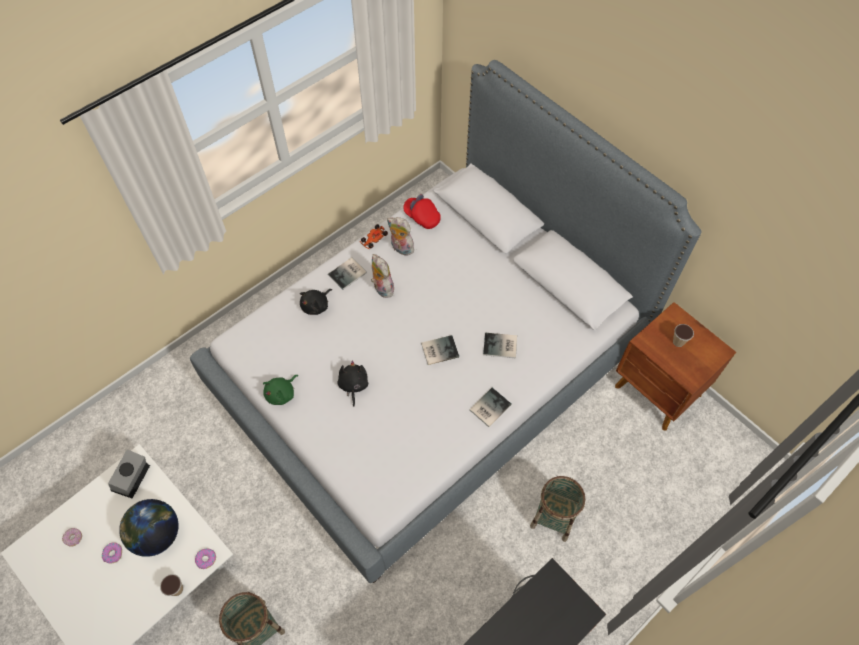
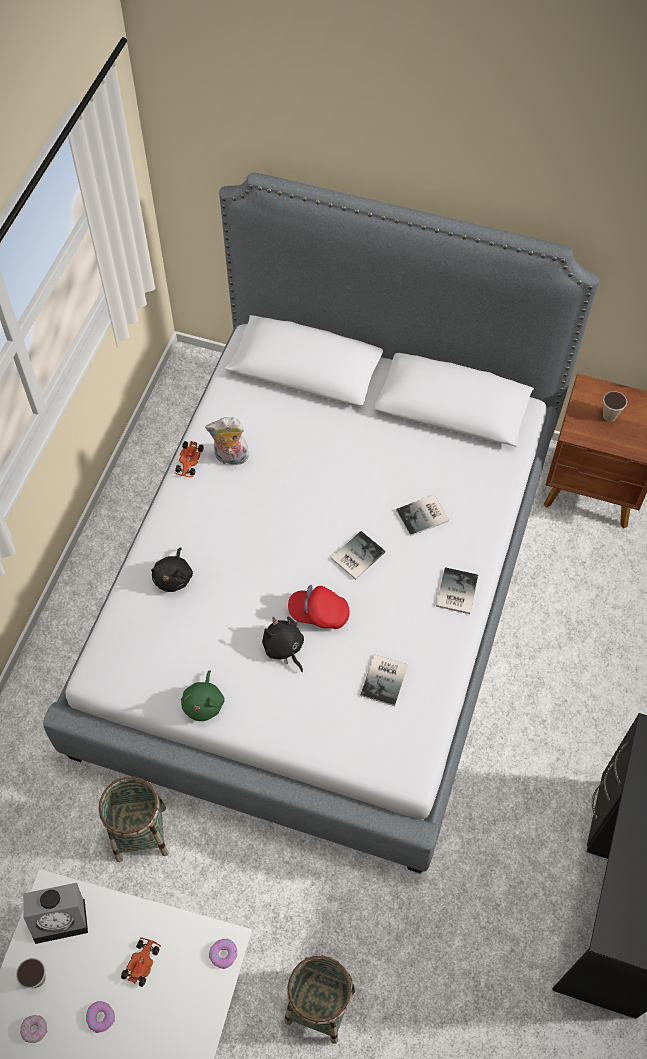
camera: 30 degrees left, 0 degrees up
alarm clock [108,449,150,499] -> alarm clock turned 90 degrees counterclockwise [23,883,88,944]
globe [119,499,179,557] -> toy car [121,937,161,987]
cup [160,574,183,596] -> cup moved to [16,958,46,988]
book [328,258,367,290] -> book moved to [360,654,408,706]
plush toy [371,254,396,298] -> none
red cap [403,194,441,229] -> red cap moved to [288,585,350,629]
basket [530,476,585,542] -> basket moved to [98,777,169,862]

